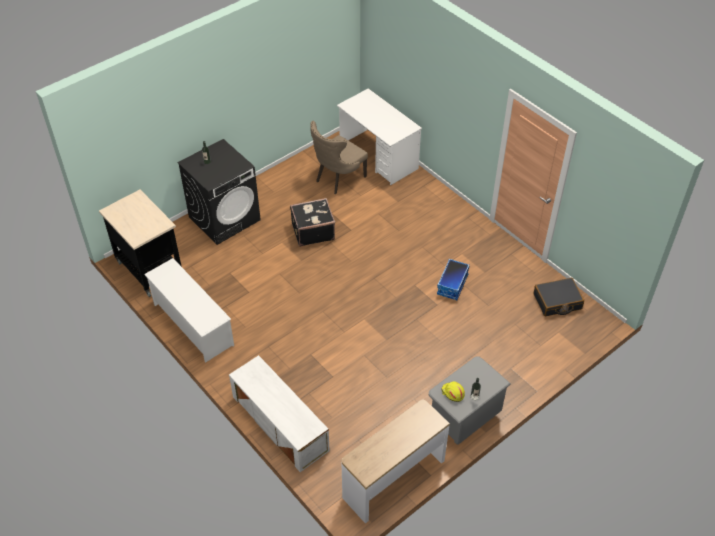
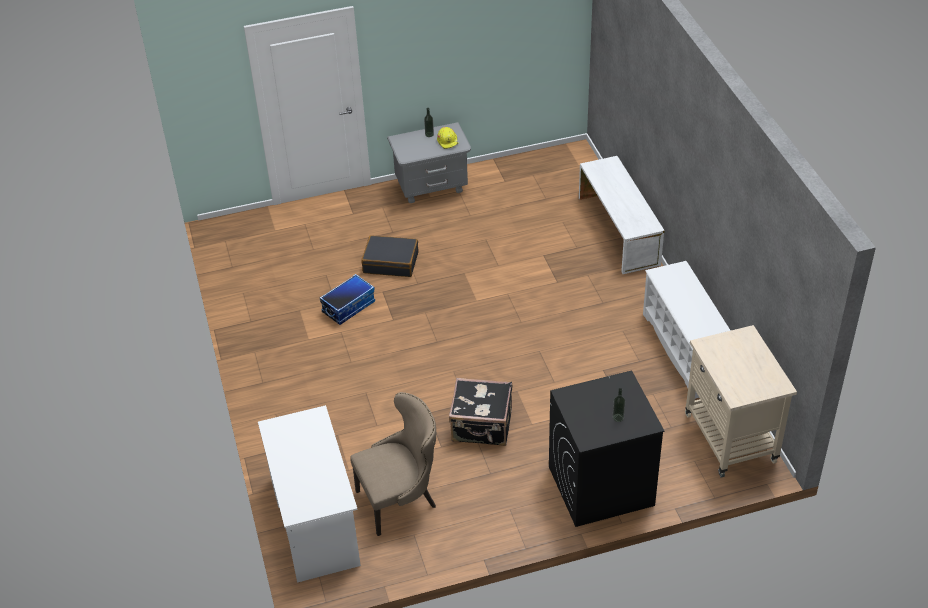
camera: 155 degrees left, 5 degrees down
black cart [99,190,182,297] -> beige cart [685,325,797,478]
console table [341,400,450,524] -> none
black suitcase [533,278,584,316] -> black suitcase moved to [361,235,418,277]

